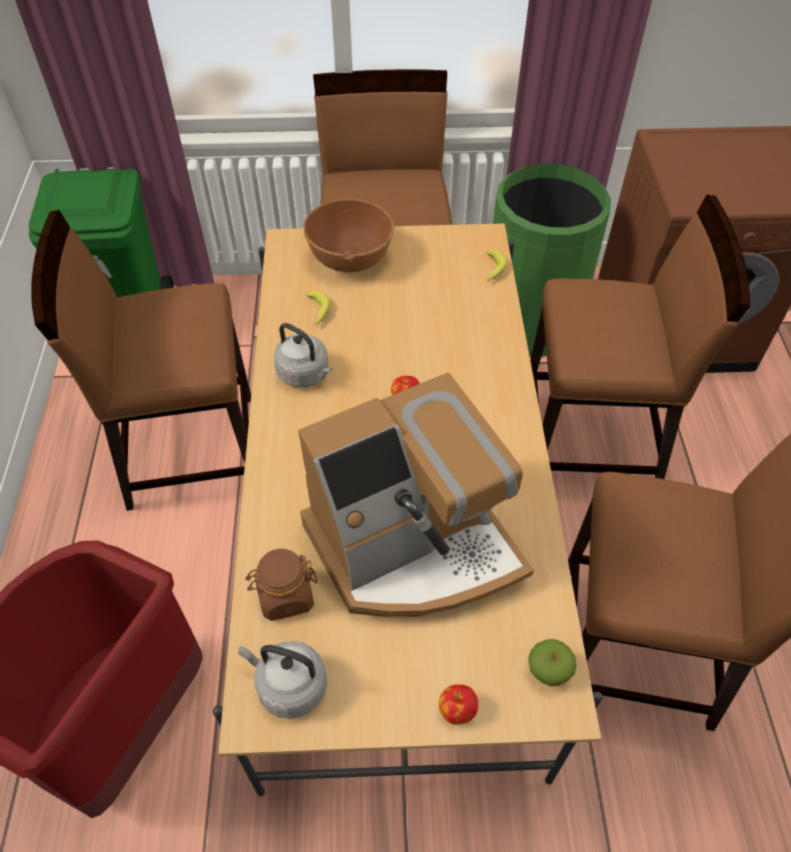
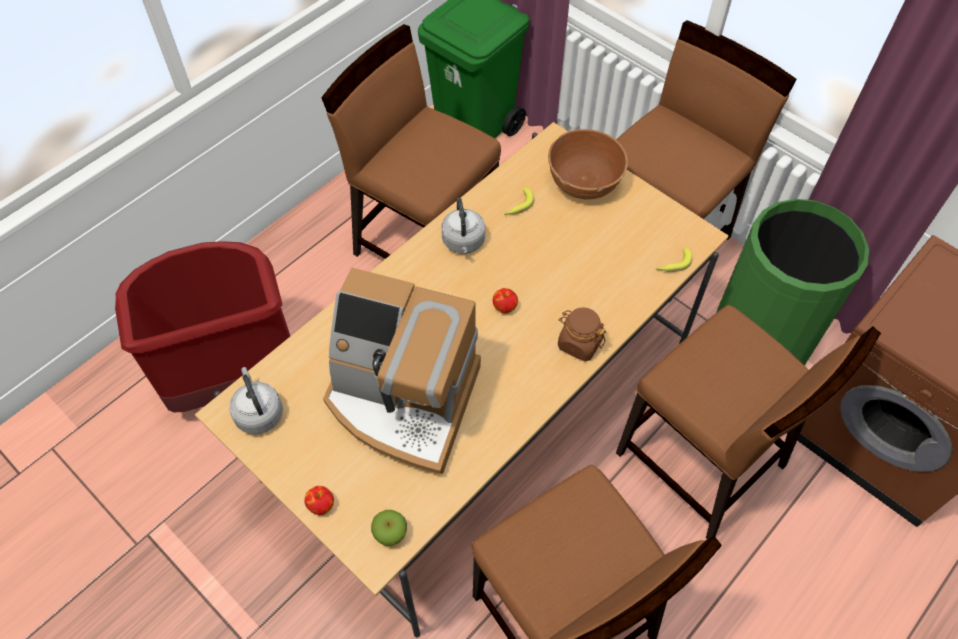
camera: 45 degrees right, 5 degrees up
brown jar [245,549,318,621] -> brown jar moved to [558,307,606,361]

